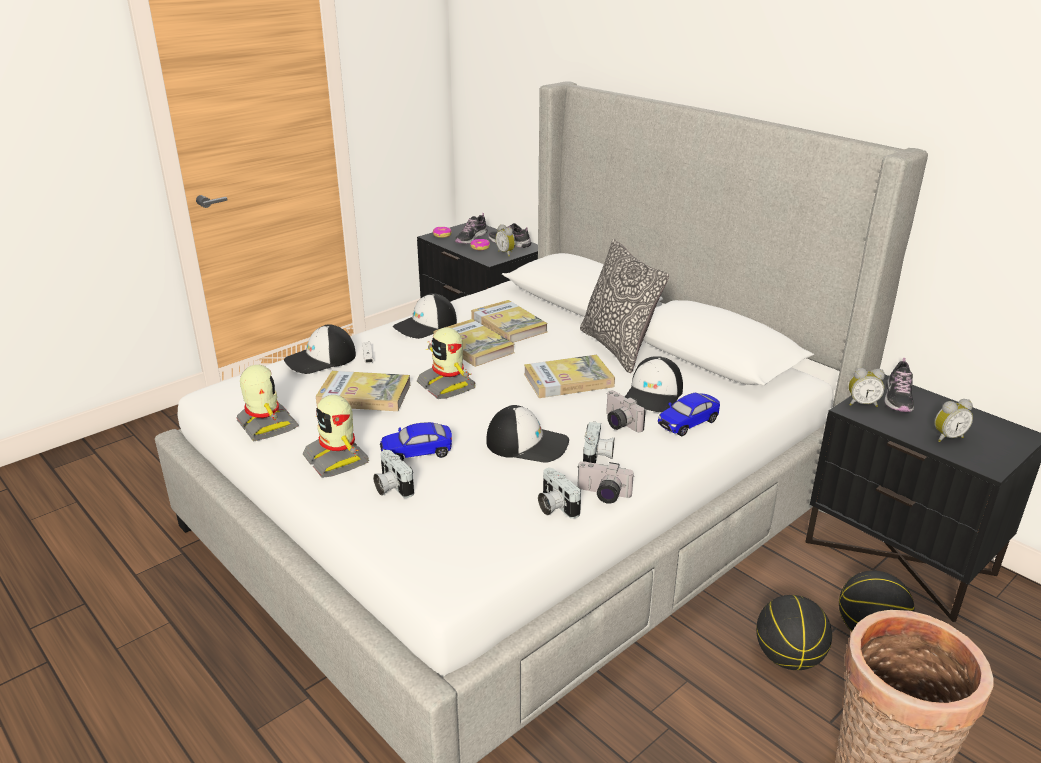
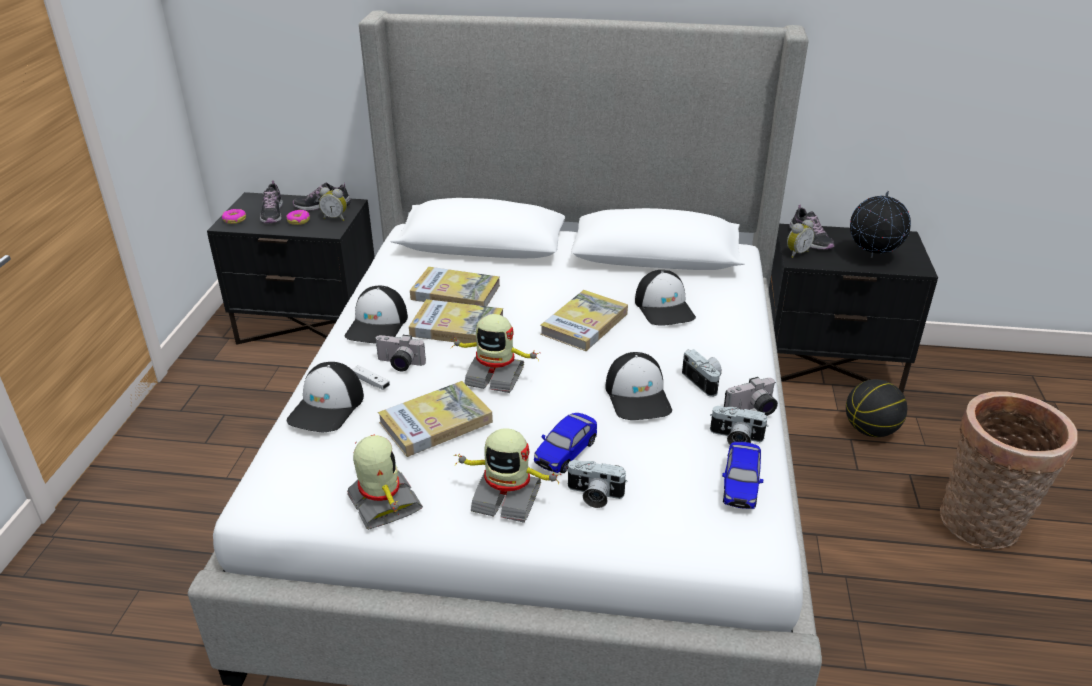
camera: 40 degrees left, 5 degrees up
toy robot [237,365,299,442] -> toy robot turned 45 degrees clockwise [347,435,423,530]
cap [486,405,569,462] -> cap turned 105 degrees clockwise [605,352,672,420]
pillow [580,239,669,373] -> none
camera [606,391,646,432] -> camera moved to [374,335,426,371]
toy car [658,393,720,436] -> toy car moved to [722,442,763,509]
basketball [756,595,832,670] -> none
alarm clock [935,399,973,442] -> globe [850,191,911,258]

